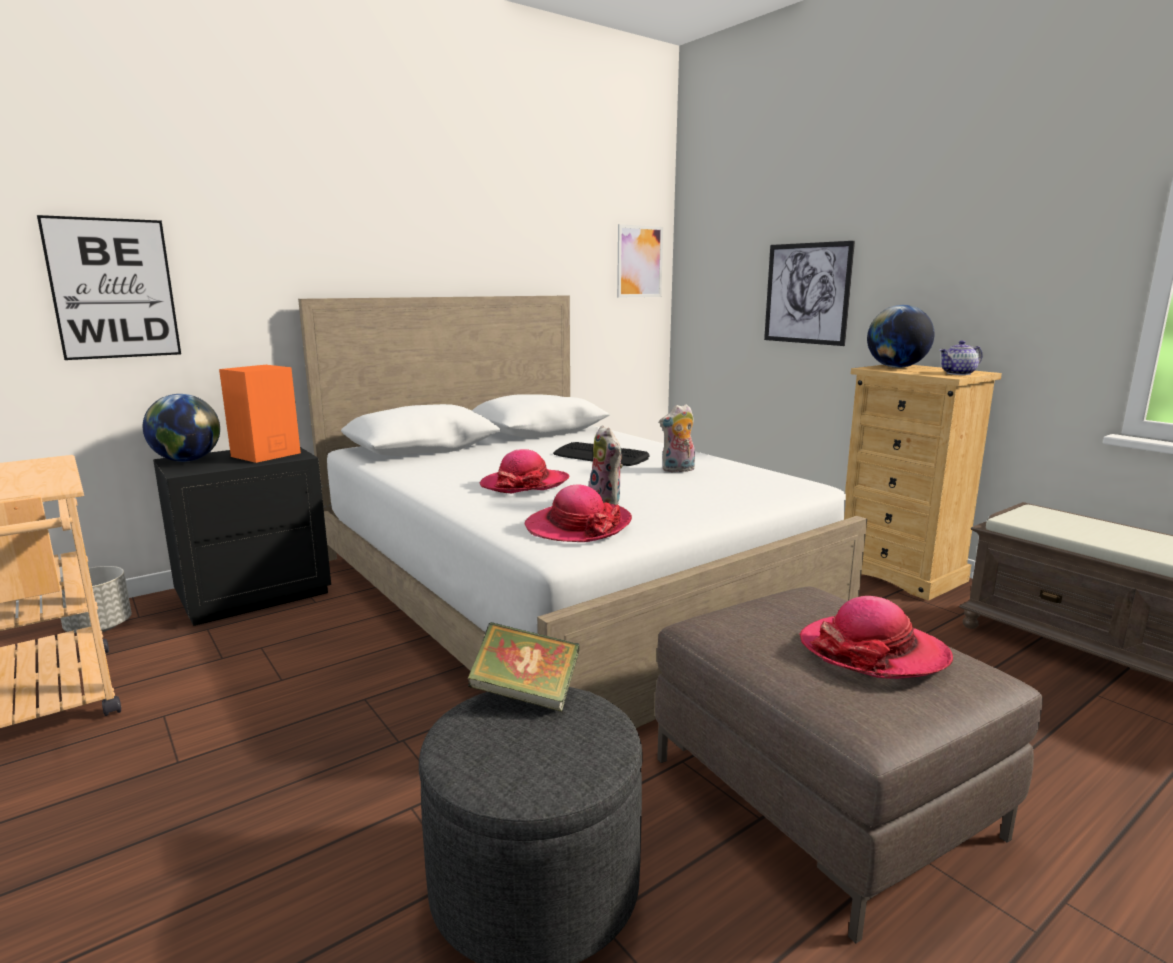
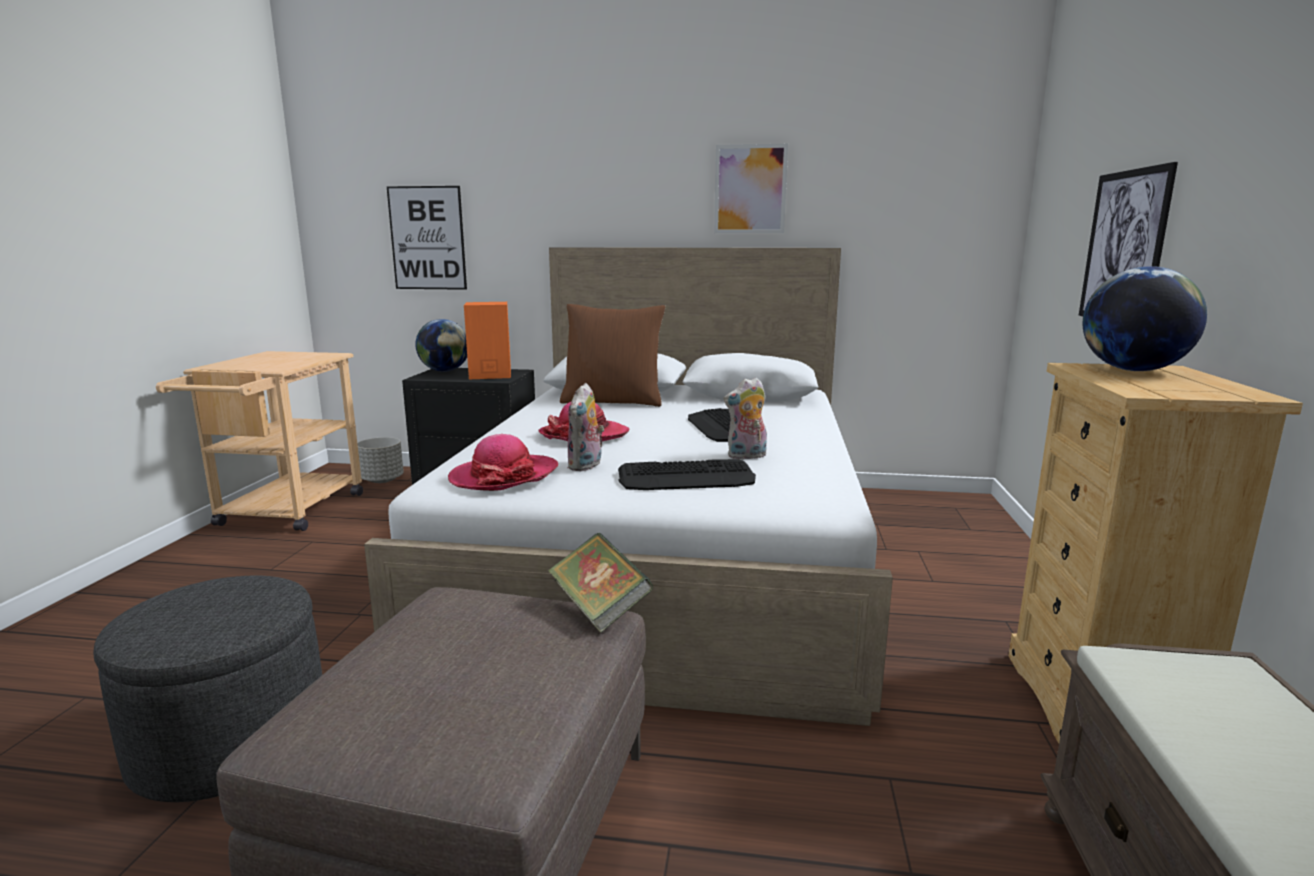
camera: 45 degrees right, 0 degrees up
book [468,622,580,712] -> book moved to [548,533,654,633]
picture [617,224,663,298] -> picture moved to [714,144,788,233]
plush toy [659,404,695,472] -> plush toy turned 45 degrees counterclockwise [724,378,767,460]
hat [800,596,953,679] -> none
teapot [939,341,983,375] -> none
none -> brown pillow [560,304,665,407]
none -> keyboard [618,459,756,490]

